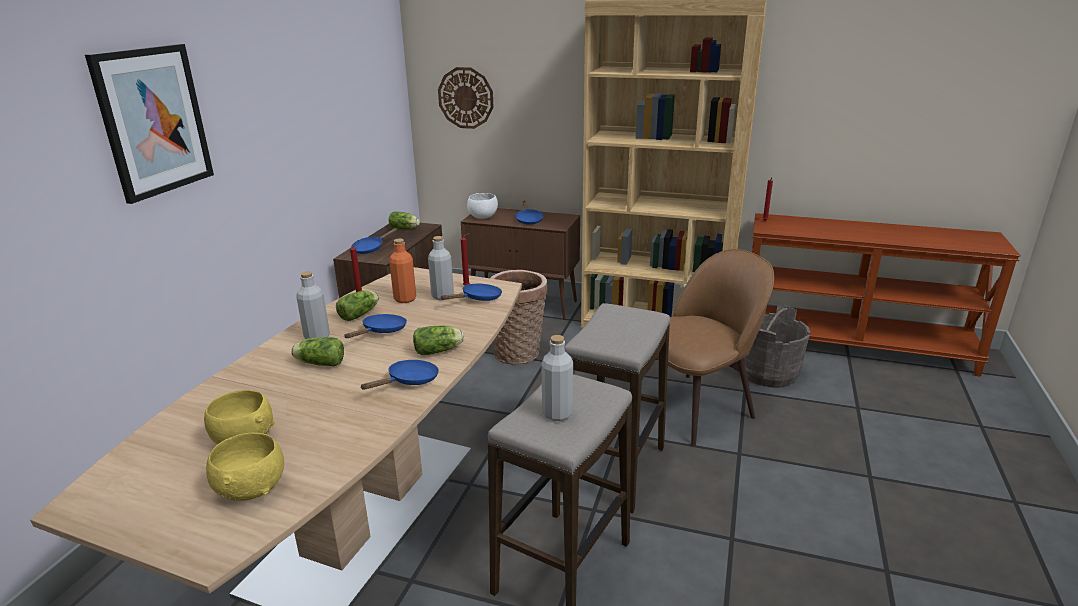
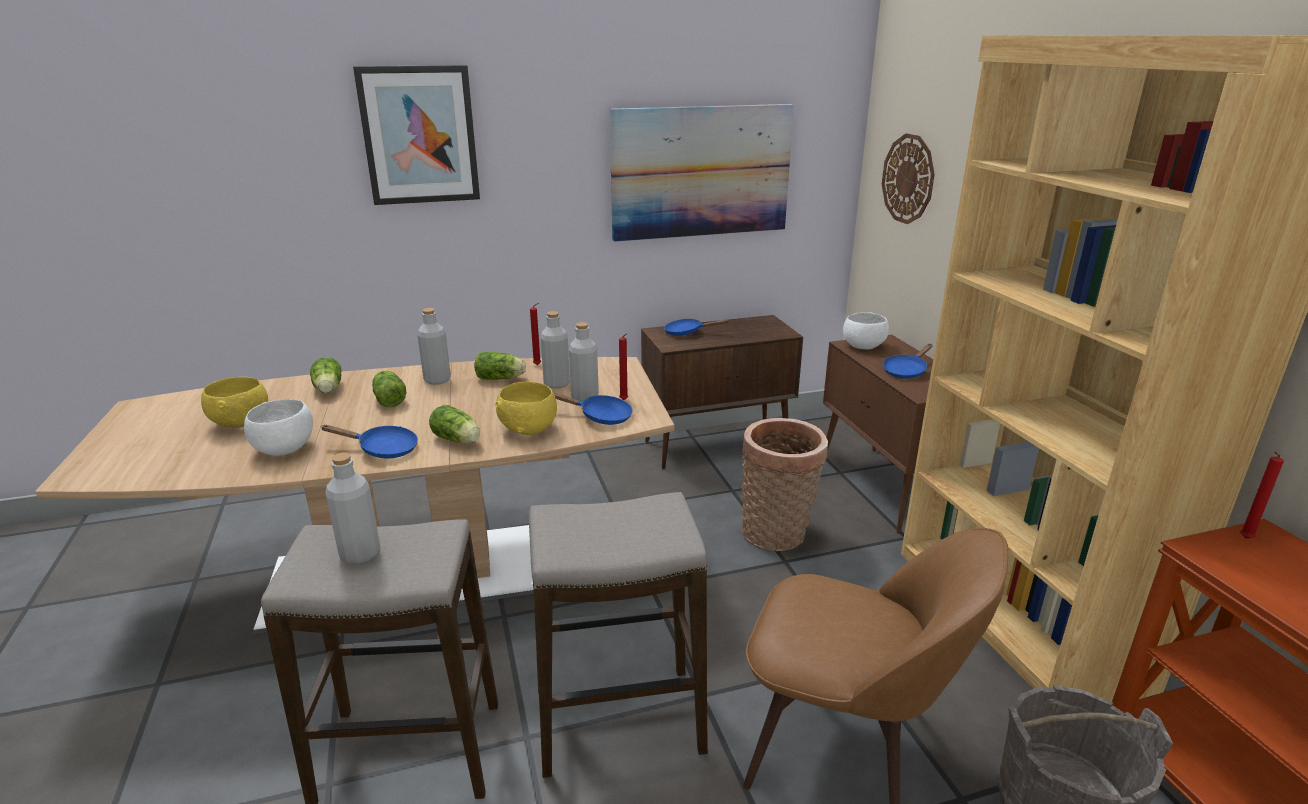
camera: 55 degrees right, 0 degrees up
yellow bowl [206,433,284,501] -> yellow bowl moved to [495,382,557,435]
blue frying pan [345,314,407,338] -> none
lettuce [389,211,420,229] -> lettuce moved to [310,357,342,393]
orange bottle [389,239,416,303] -> grey bottle [541,311,570,389]
none -> white bowl [244,399,313,456]
none -> picture [609,104,794,242]

